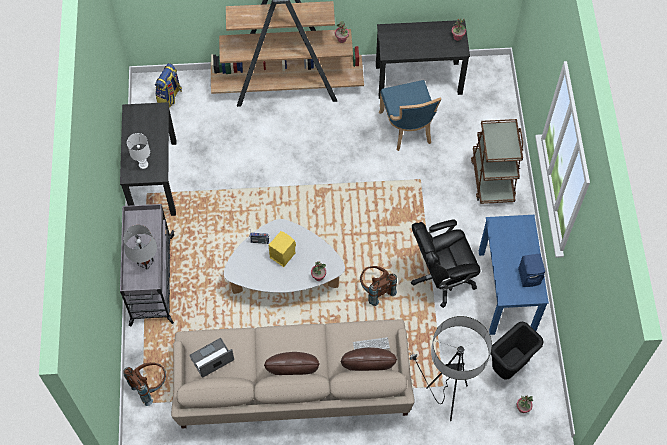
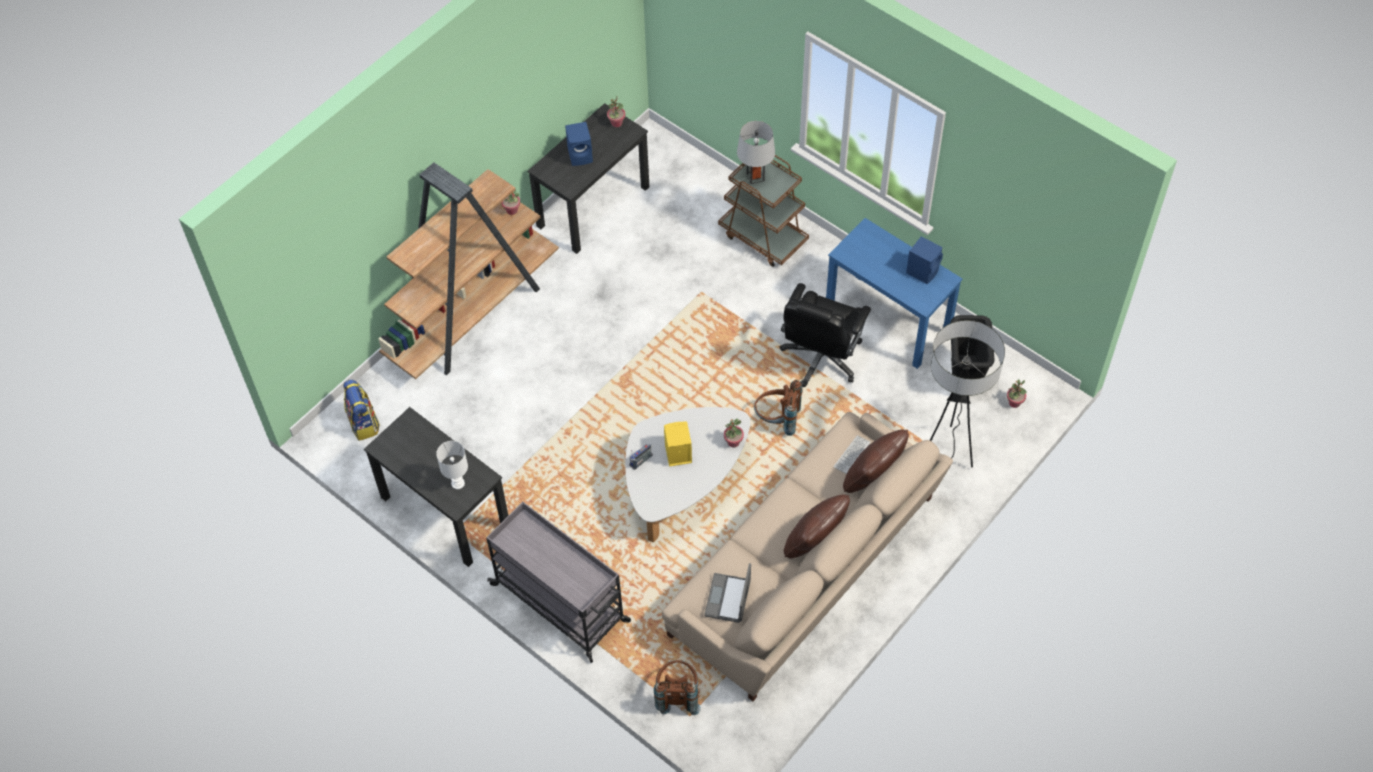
camera: 45 degrees left, 5 degrees down
grey table lamp [123,225,157,270] -> grey table lamp moved to [737,121,775,184]
blue chair [379,80,441,151] -> none
none -> blue speaker [565,122,593,166]

